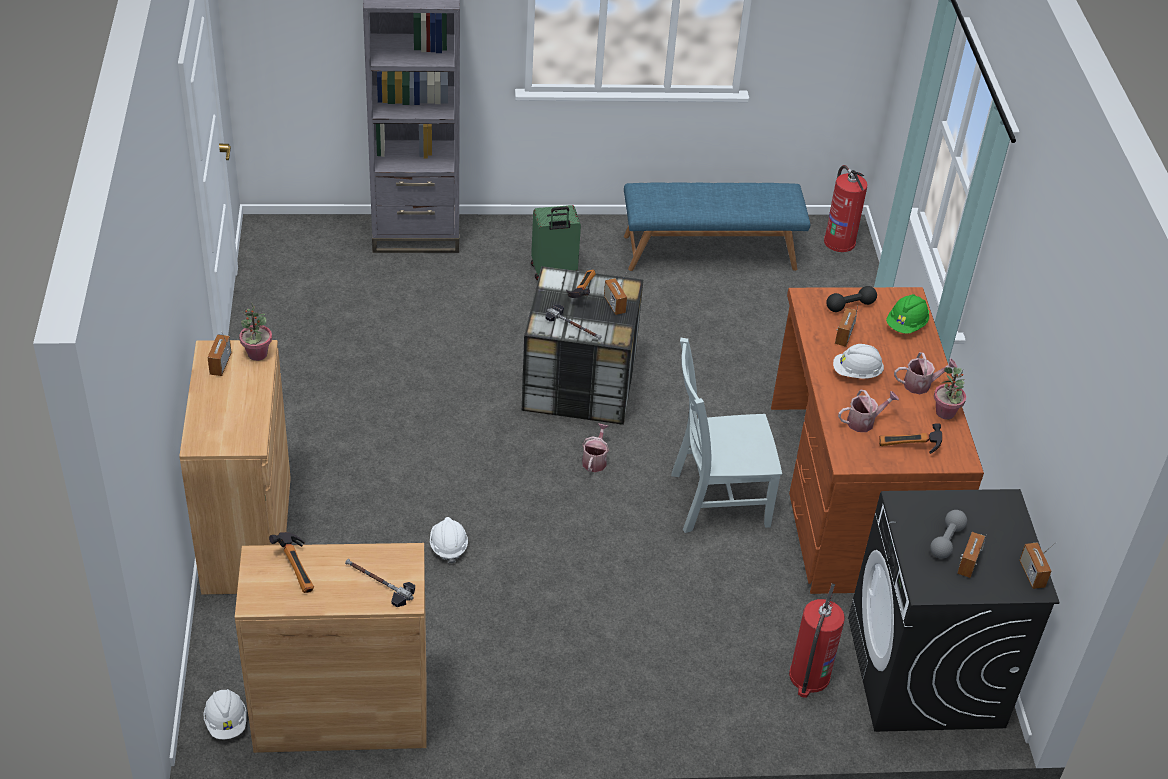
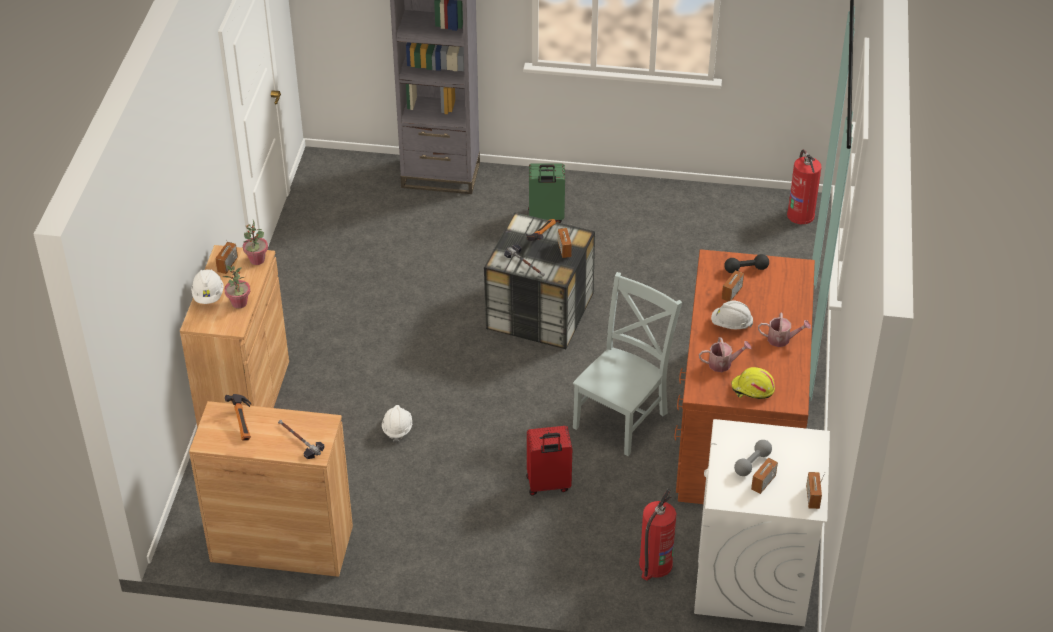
camera: 15 degrees right, 0 degrees up
white hard hat [204,689,247,739] -> white hard hat moved to [191,269,224,304]
watering can [582,423,609,472] -> none
blue bench [624,183,810,271] -> none
grey chair [671,338,782,533] -> grey chair turned 120 degrees clockwise [573,272,682,456]
black washing machine [848,489,1060,732] -> white washing machine [694,419,830,626]
hammer [879,423,942,454] -> yellow hard hat [731,367,775,399]
green hard hat [886,294,929,334] -> none
potted plant [934,367,966,419] -> potted plant moved to [223,265,250,309]
none -> red suitcase [526,426,572,495]

